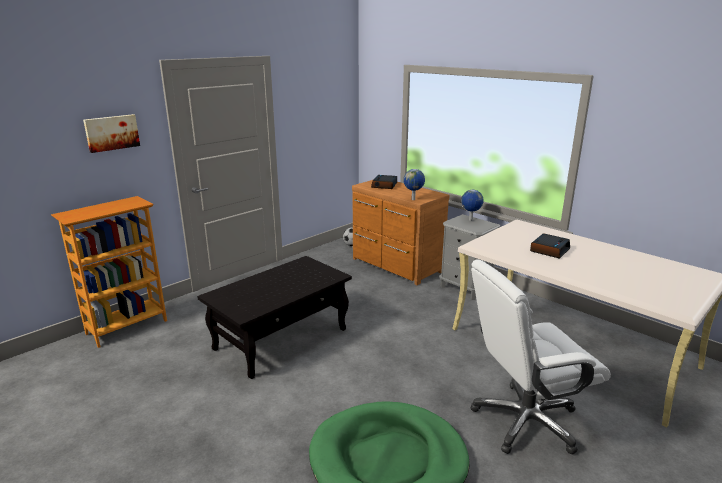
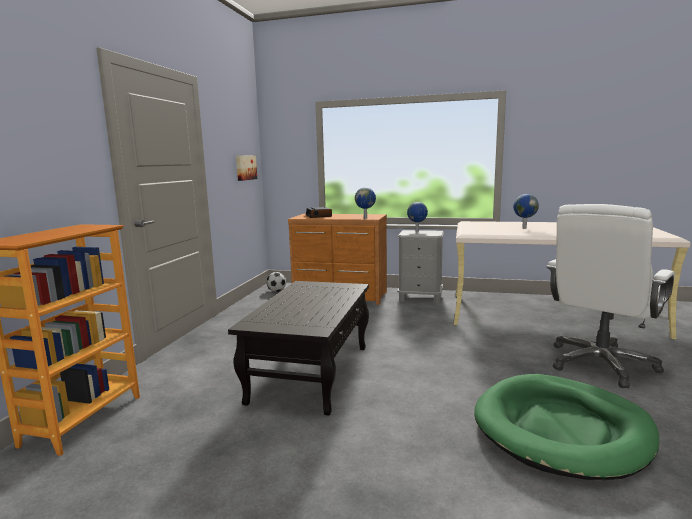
camera: 30 degrees left, 10 degrees down
picture [83,114,140,153] -> picture moved to [236,155,257,181]
alarm clock [530,234,570,259] -> globe [513,194,539,229]

